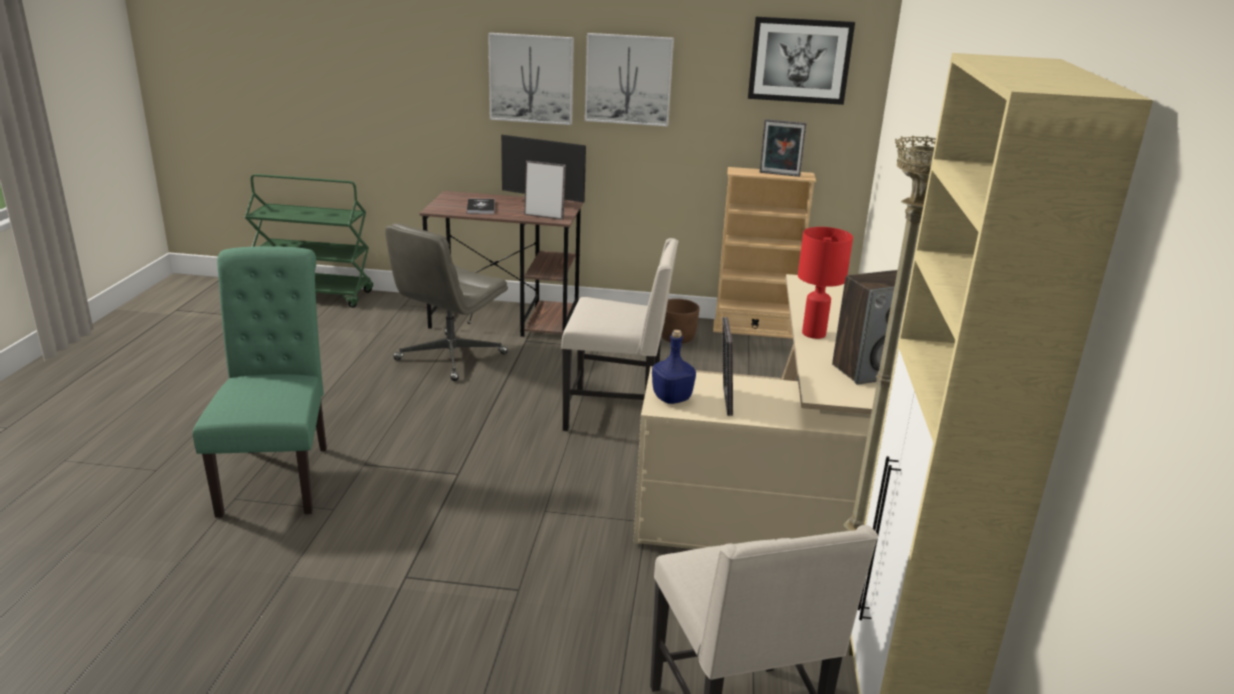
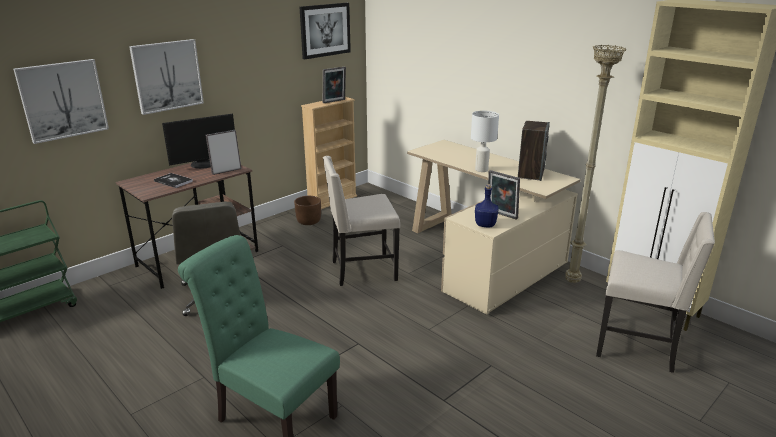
camera: 50 degrees left, 0 degrees up
beige chair [561,238,678,431] -> beige chair turned 150 degrees counterclockwise [323,156,400,286]
picture [585,33,674,127] -> picture moved to [13,59,109,144]
red table lamp [798,227,853,339] -> white table lamp [471,111,499,172]

